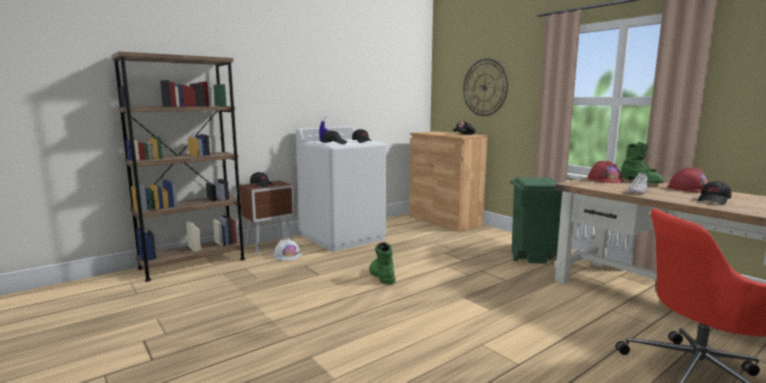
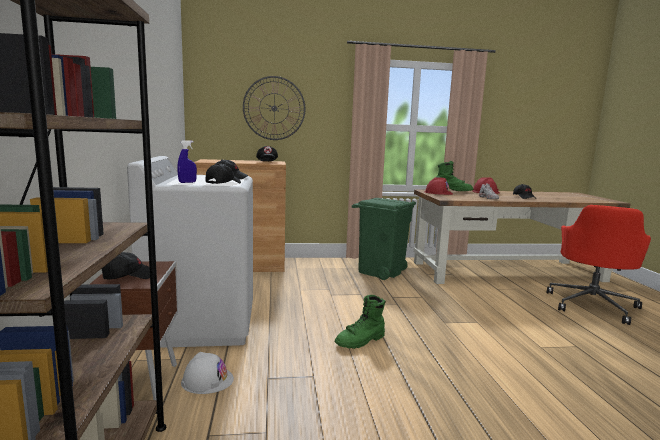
camera: 60 degrees left, 0 degrees up
green boot [369,242,396,285] -> green boot turned 45 degrees counterclockwise [335,295,386,349]

